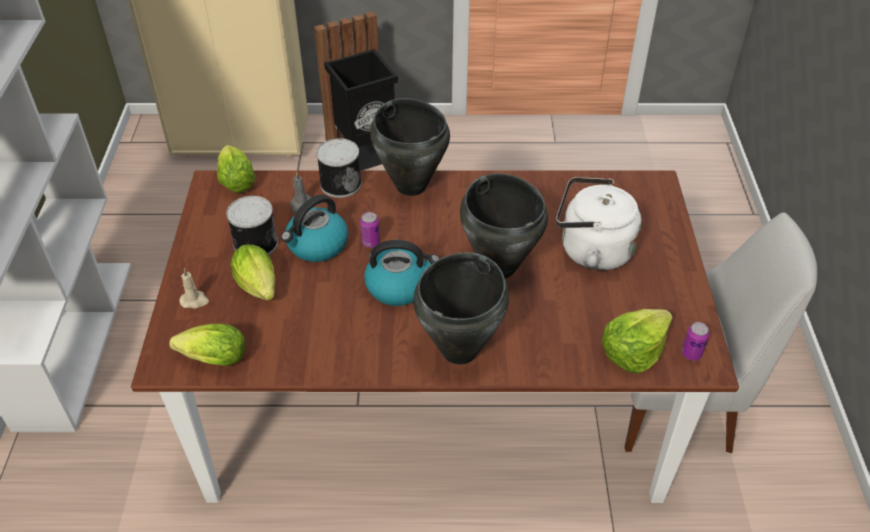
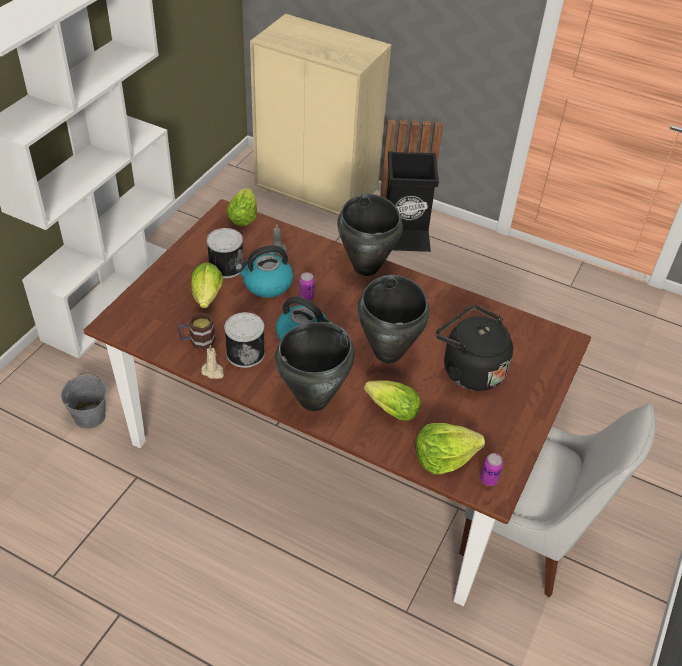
camera: 25 degrees right, 0 degrees up
lettuce [169,324,245,366] -> lettuce moved to [364,380,421,421]
beige candle [179,268,209,309] -> beige candle moved to [201,345,224,379]
can [316,138,362,198] -> can moved to [224,312,265,368]
white kettle [556,177,642,271] -> black kettle [436,305,513,391]
none -> grey bucket [61,372,106,429]
none -> mug [178,313,215,349]

